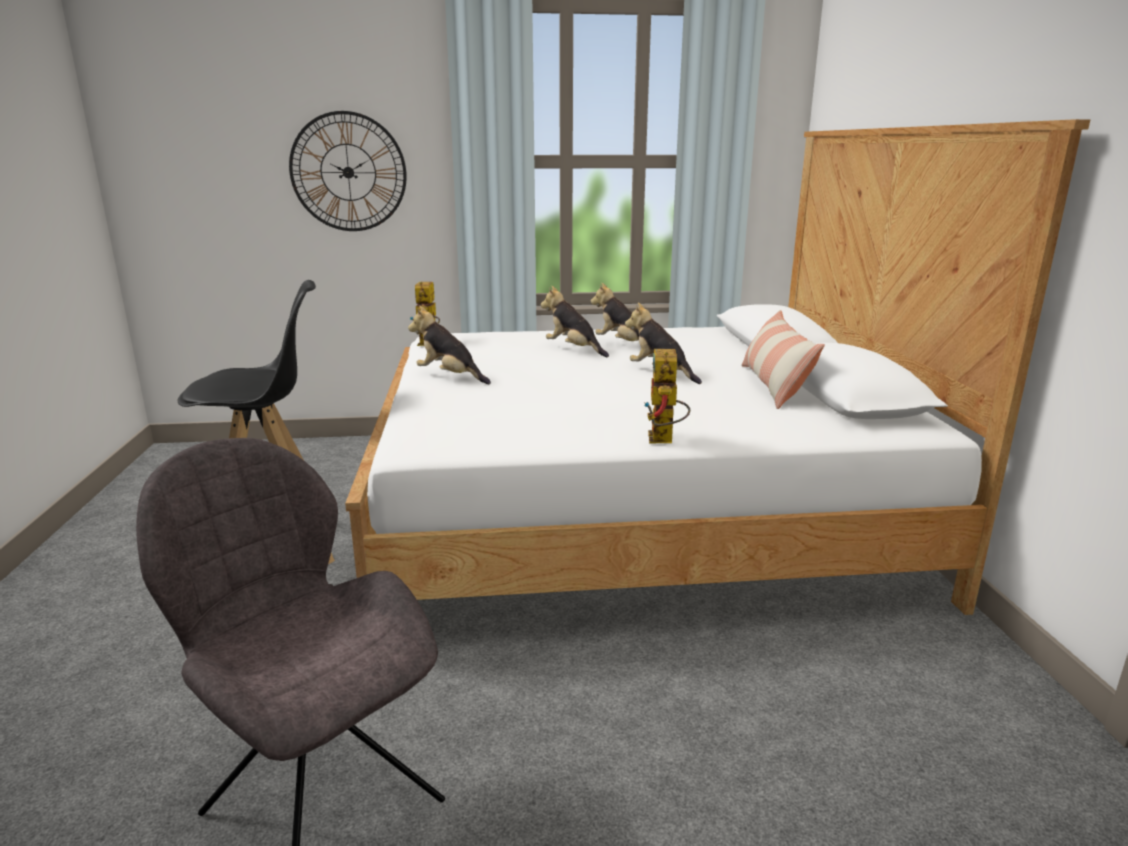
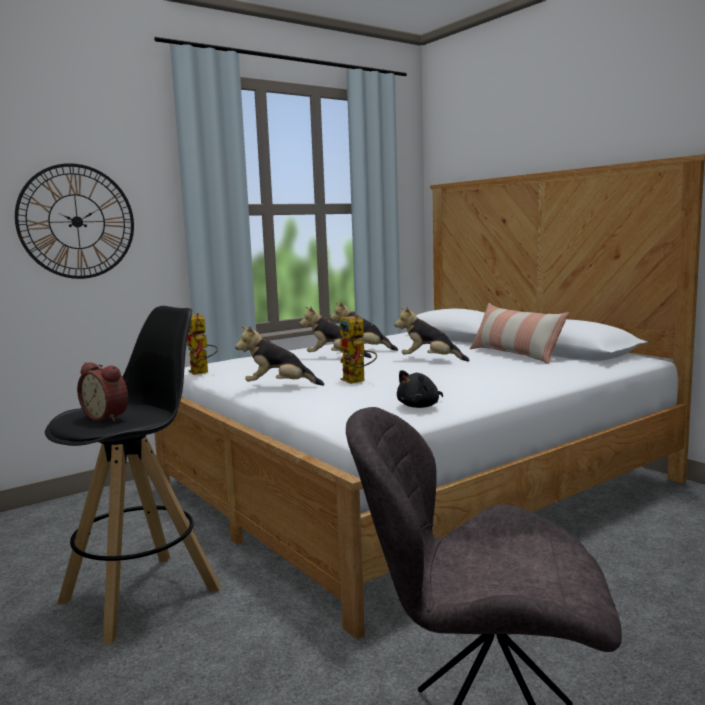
camera: 30 degrees left, 10 degrees down
toy robot [644,349,690,443] -> toy robot moved to [340,315,377,384]
none -> alarm clock [77,362,128,422]
none -> black plush toy [397,370,443,408]

